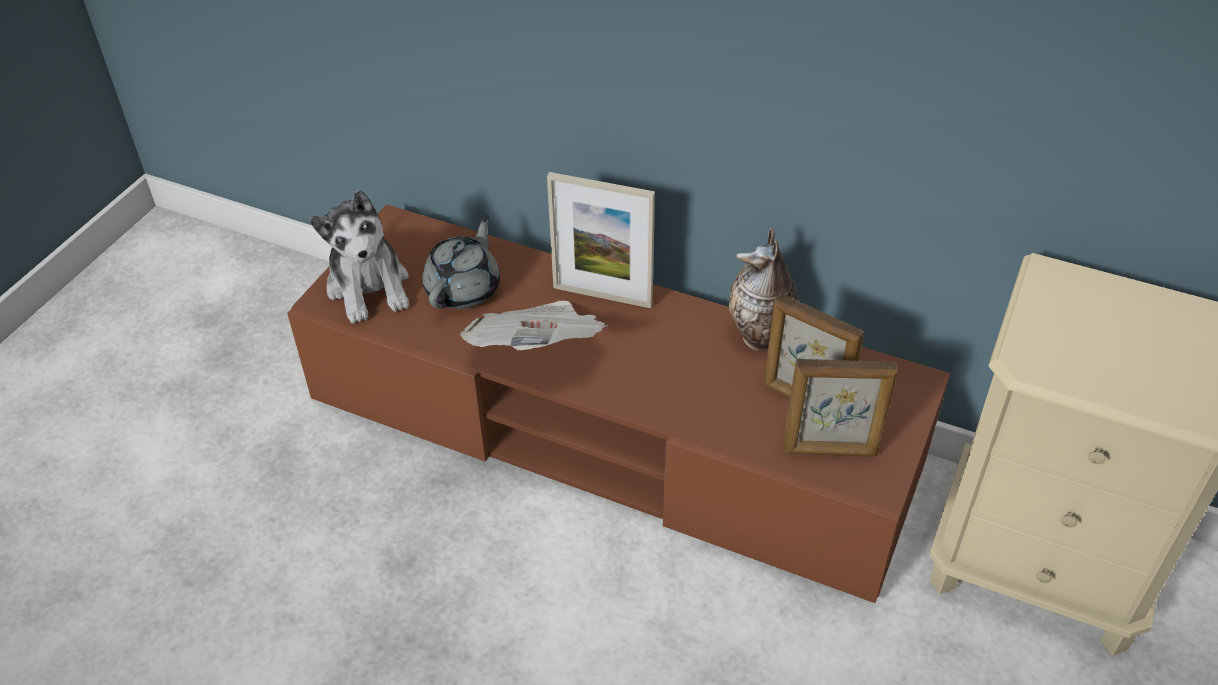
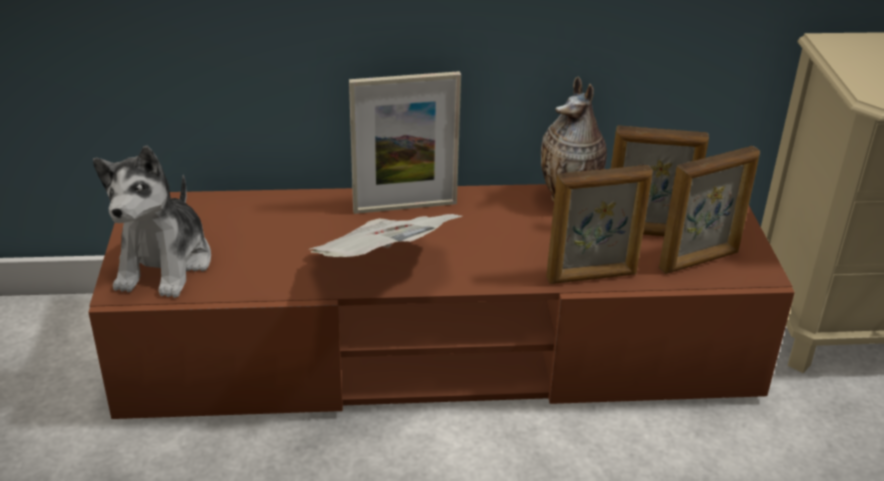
camera: 30 degrees left, 10 degrees down
plush toy [309,190,409,324] -> plush toy turned 60 degrees clockwise [93,146,211,298]
grey teapot [422,215,500,309] -> none
none -> picture frame [546,165,653,284]

